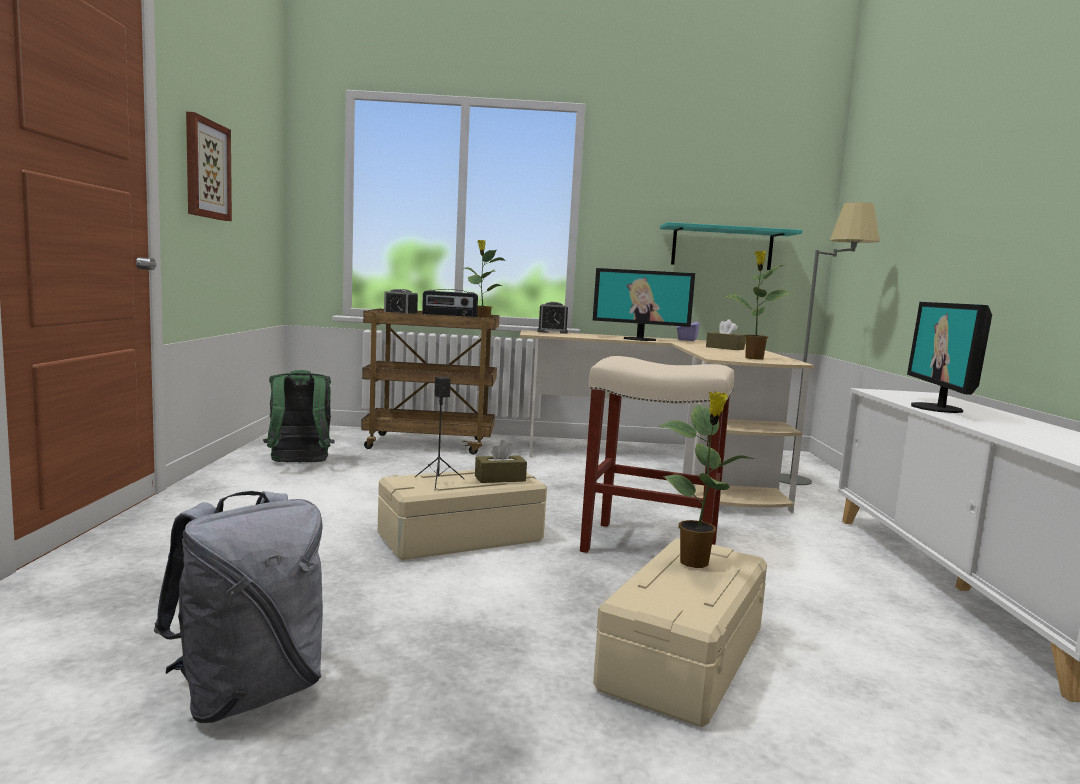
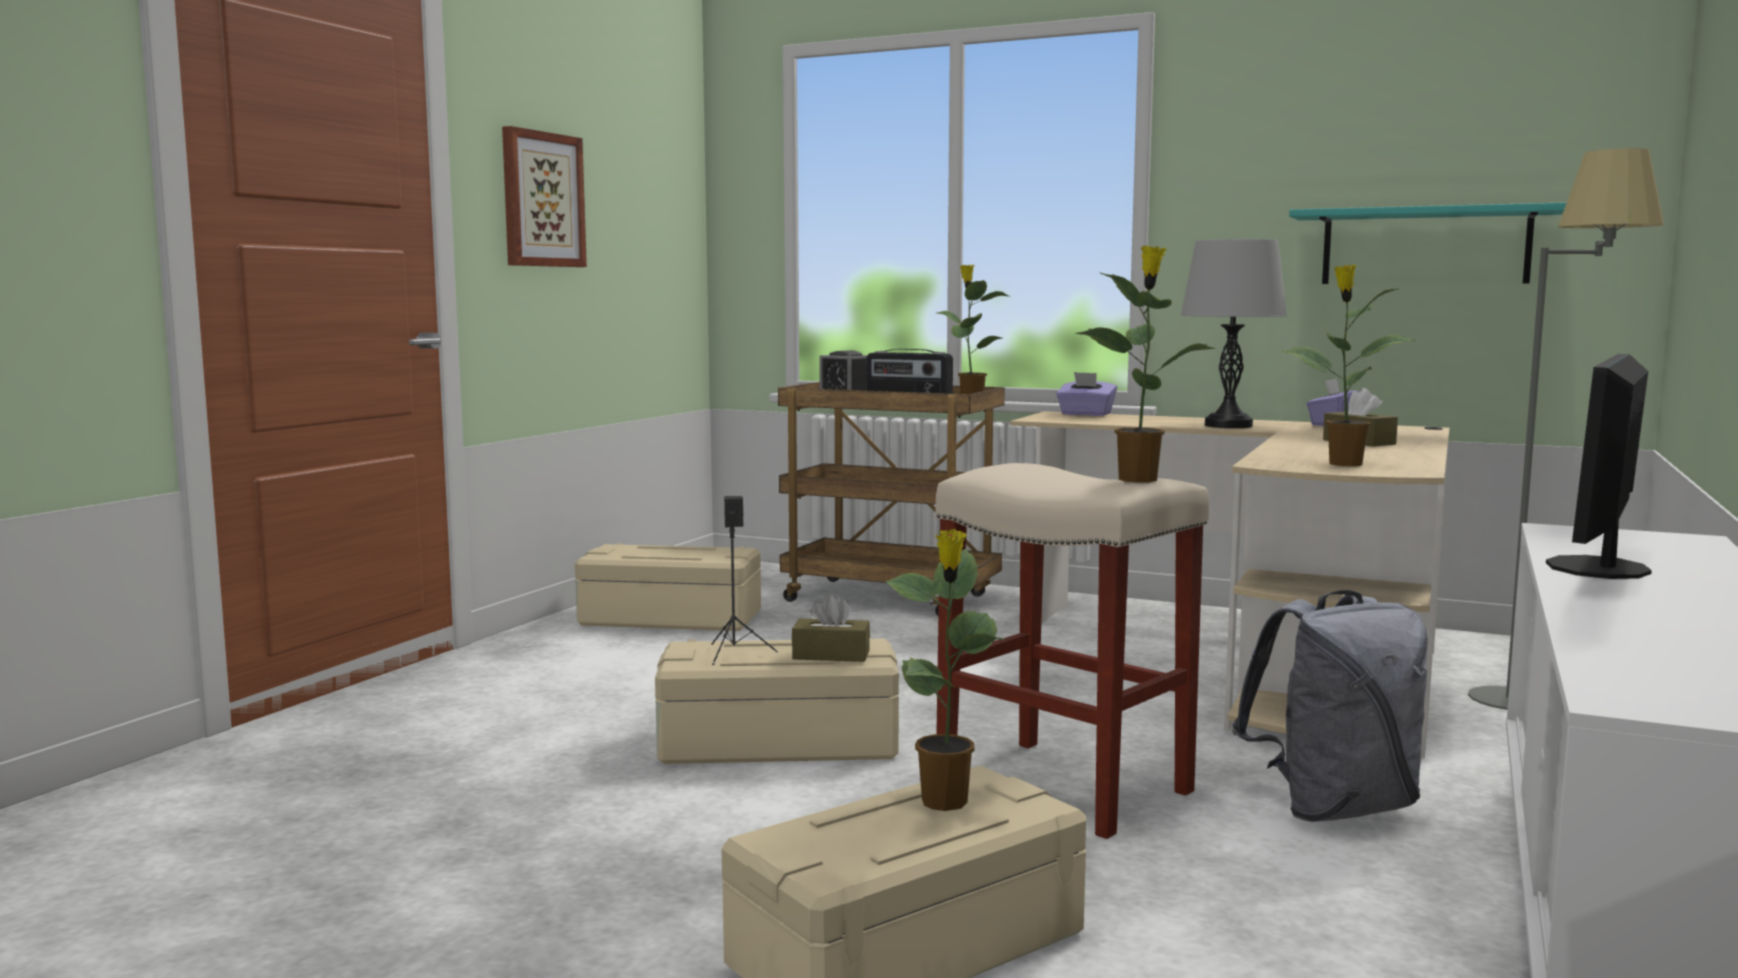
camera: 25 degrees right, 0 degrees up
grey backpack [154,491,323,723] -> grey backpack moved to [1232,590,1428,822]
green backpack [263,370,335,463] -> beige storage box [575,543,761,631]
alarm clock [537,302,568,334] -> purple tissue box [1056,372,1117,416]
monitor [593,268,695,341] -> grey table lamp [1181,239,1287,428]
none -> potted plant [1076,246,1215,482]

